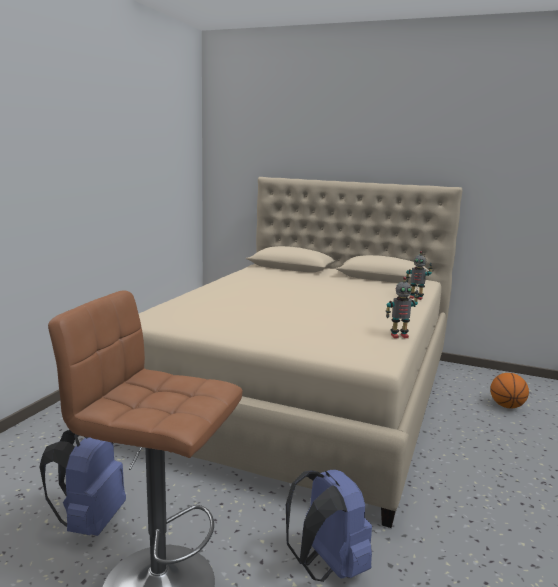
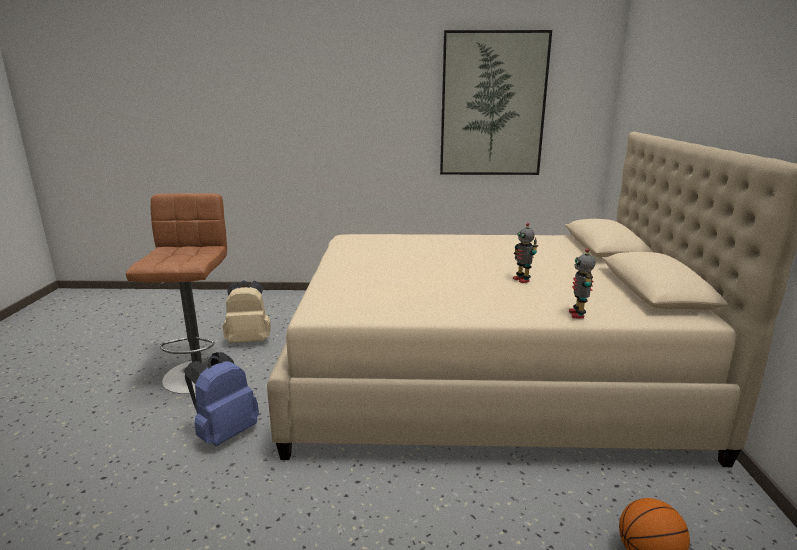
camera: 70 degrees right, 5 degrees up
blue backpack [40,430,126,536] -> beige backpack [223,280,271,343]
toy robot [386,276,419,338] -> toy robot moved to [513,223,538,283]
none -> picture [440,30,552,175]

